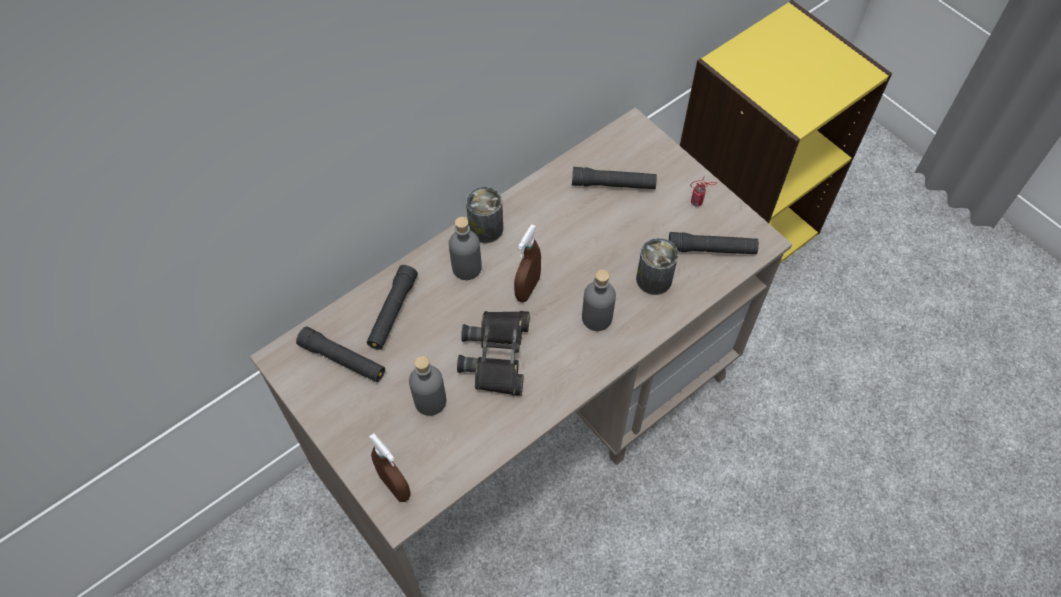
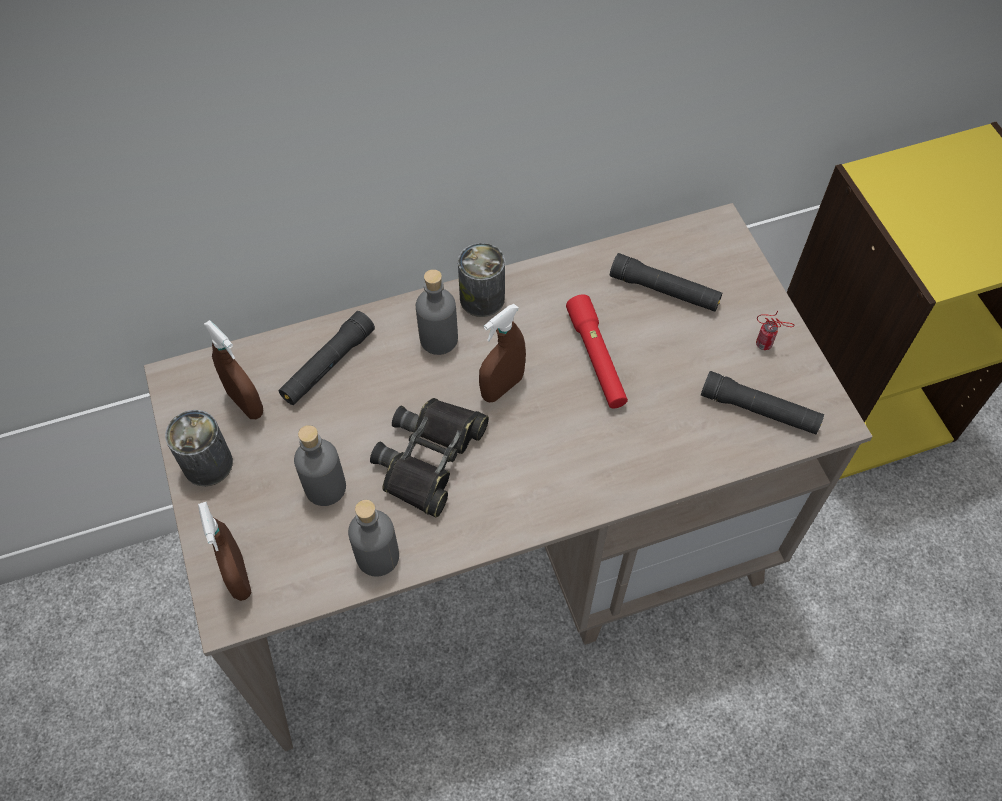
camera: 20 degrees right, 0 degrees up
black flashlight [296,326,385,382] -> brown spray bottle [204,320,263,419]
grey bottle [582,270,616,331] -> grey bottle moved to [348,500,399,577]
can [636,238,678,295] -> can moved to [165,410,233,486]
none -> red flashlight [566,294,628,408]

